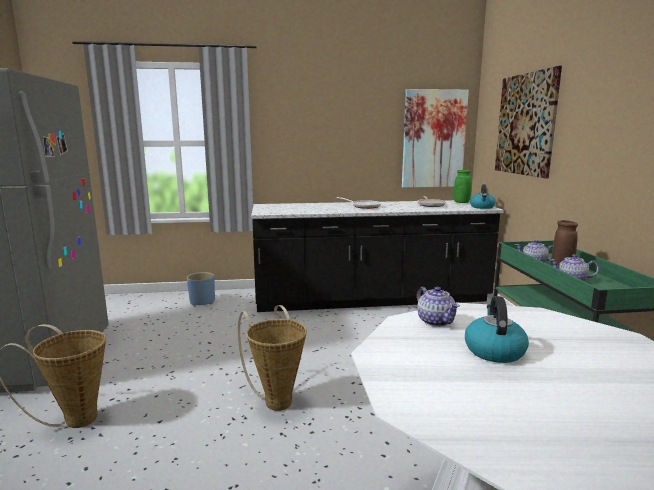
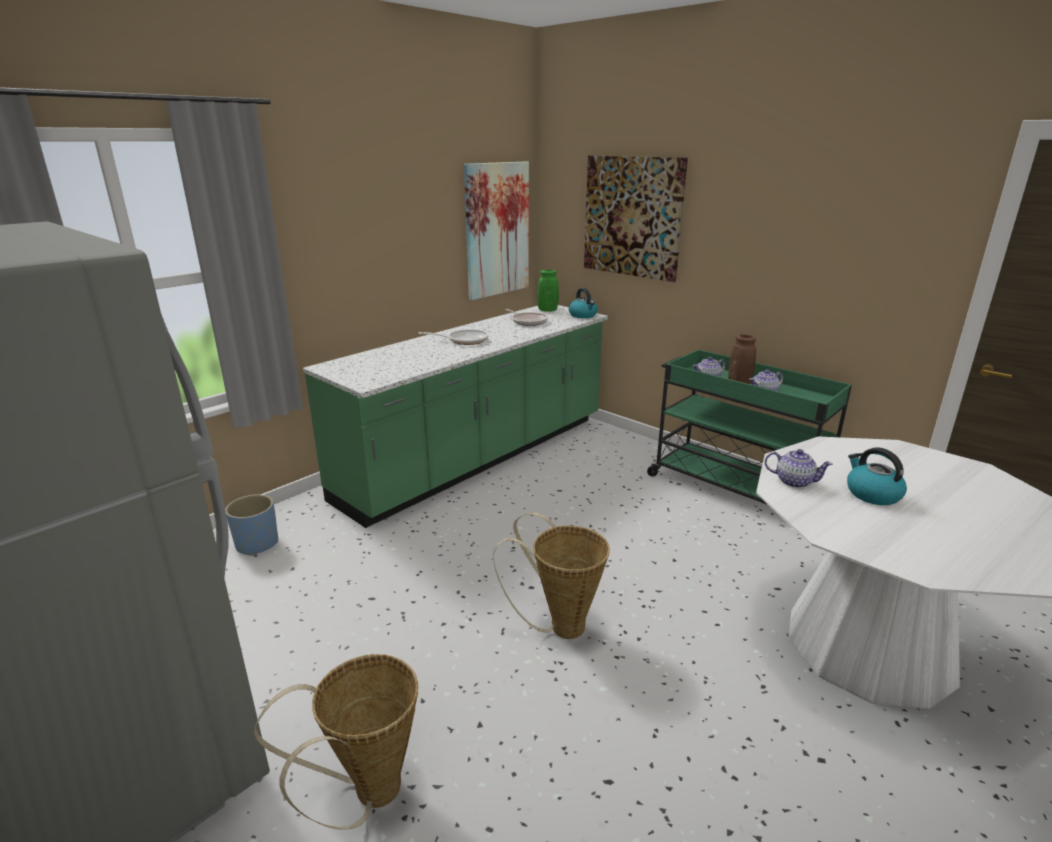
camera: 40 degrees left, 10 degrees up
black counter [251,200,504,312] -> green counter [303,305,608,528]

